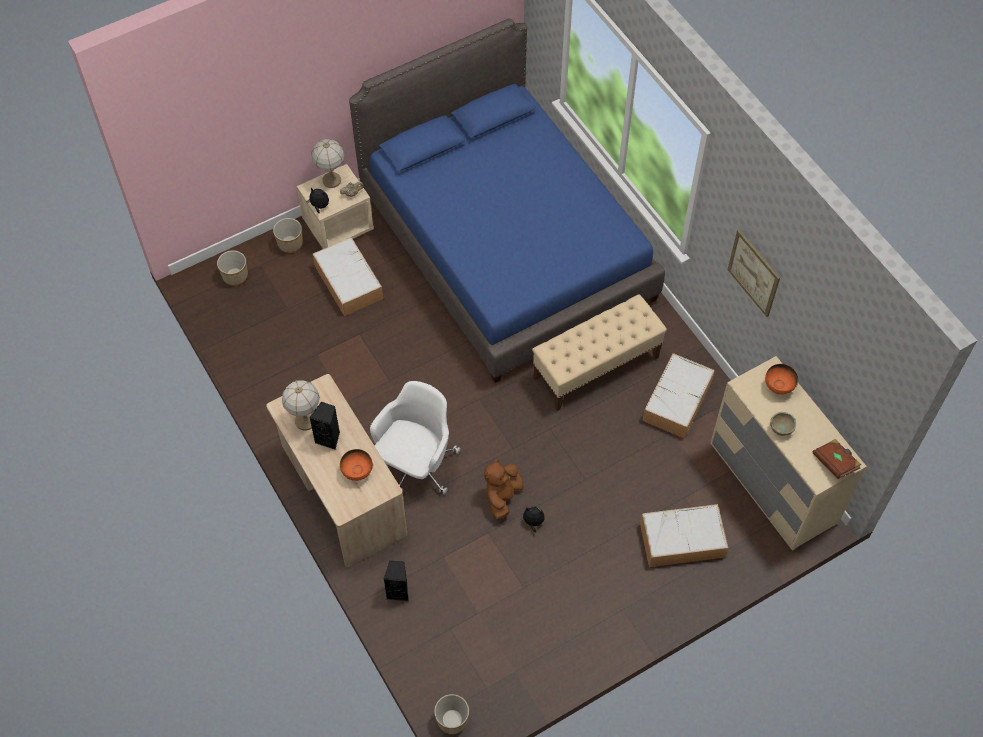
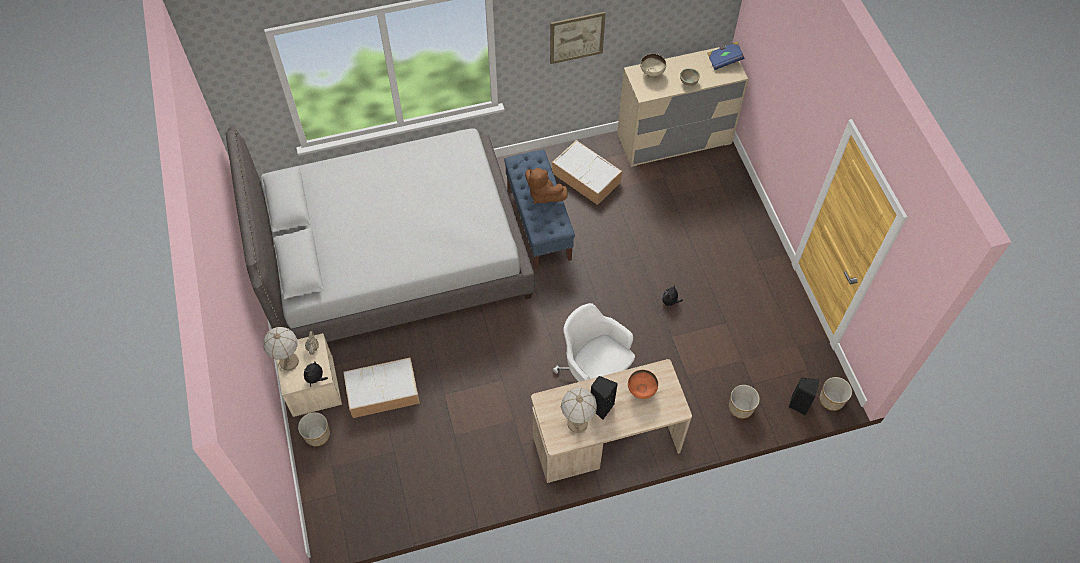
camera: 75 degrees left, 0 degrees up
planter [217,250,248,286] -> planter moved to [729,385,760,419]
blue bed [349,18,665,383] -> grey bed [226,127,535,342]
black speaker [383,560,408,601] -> black speaker moved to [789,377,820,415]
brown plush toy [484,459,524,520] -> brown plush toy moved to [525,168,568,204]
beige bench [532,294,667,411] -> blue bench [504,150,575,269]
storage box [640,504,728,567] -> none
orange bowl [765,364,798,395] -> beige bowl [640,54,666,78]
brown book [813,439,861,479] -> blue book [707,41,744,70]

